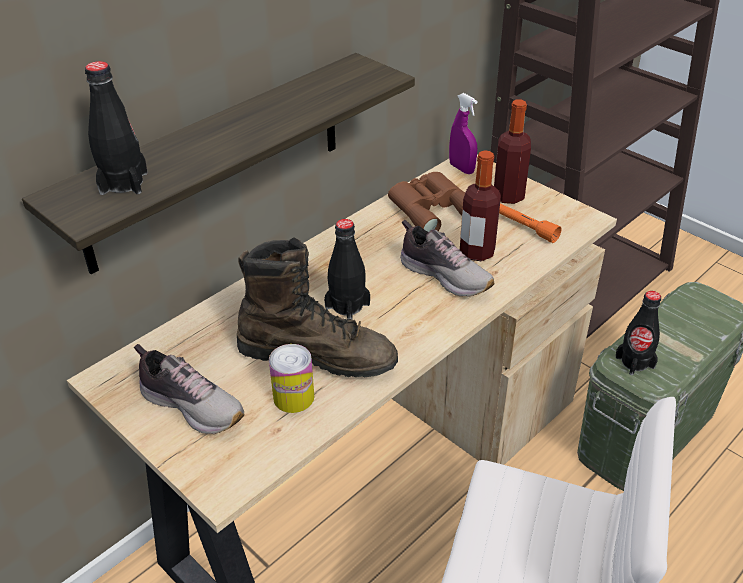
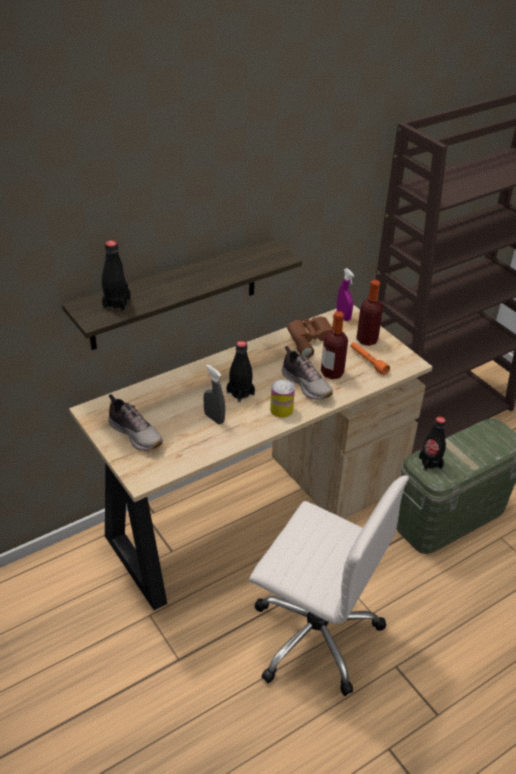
camera: 10 degrees right, 0 degrees up
brown boot [237,238,398,377] -> grey spray bottle [203,364,225,424]
can [269,344,314,413] -> can moved to [270,379,295,418]

